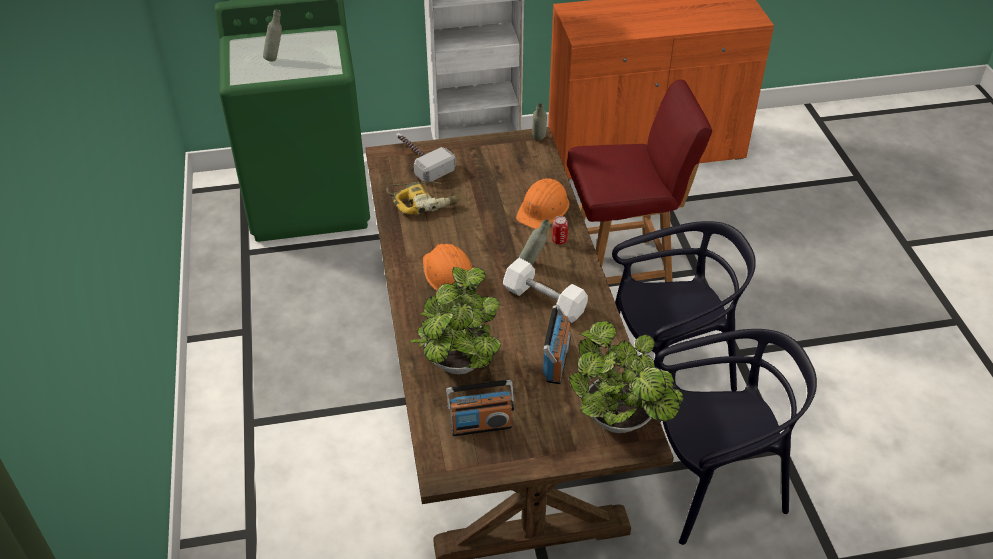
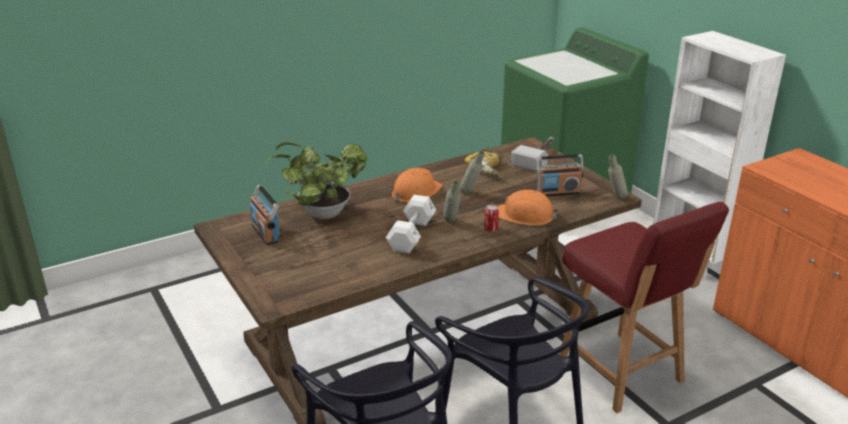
camera: 70 degrees right, 15 degrees down
grey bottle [263,9,282,62] -> grey bottle moved to [460,151,484,194]
radio [543,305,571,384] -> radio moved to [536,154,584,196]
potted plant [569,321,684,433] -> none

